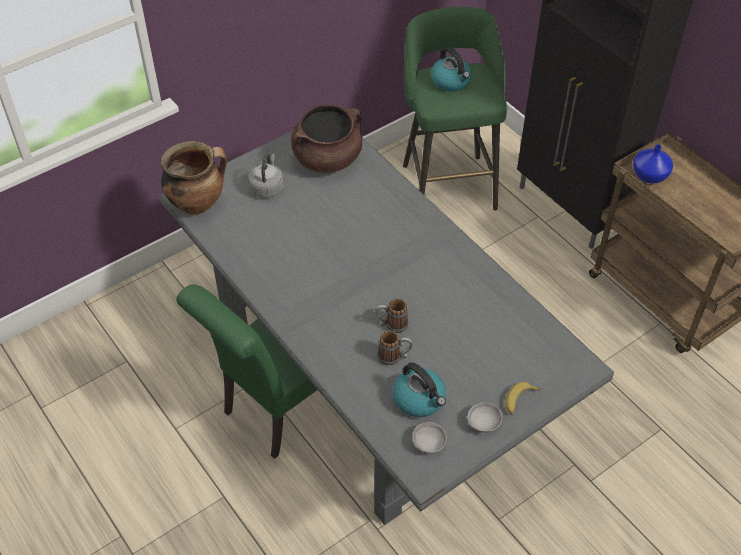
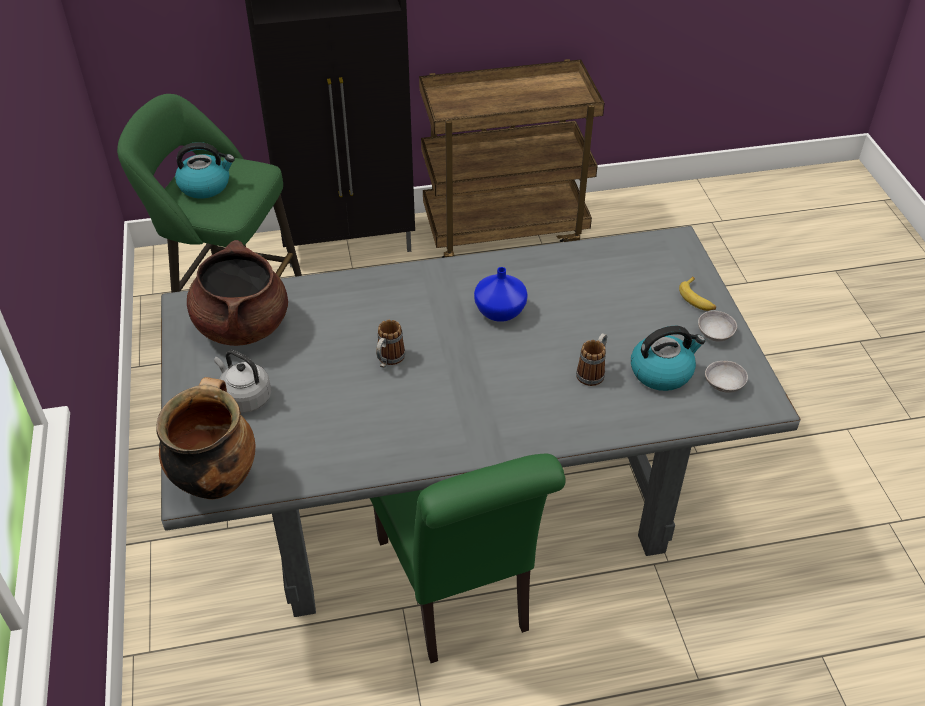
camera: 65 degrees left, 5 degrees down
mug [375,298,408,333] -> mug moved to [376,320,405,368]
blue vase [633,144,673,184] -> blue vase moved to [474,267,528,322]

